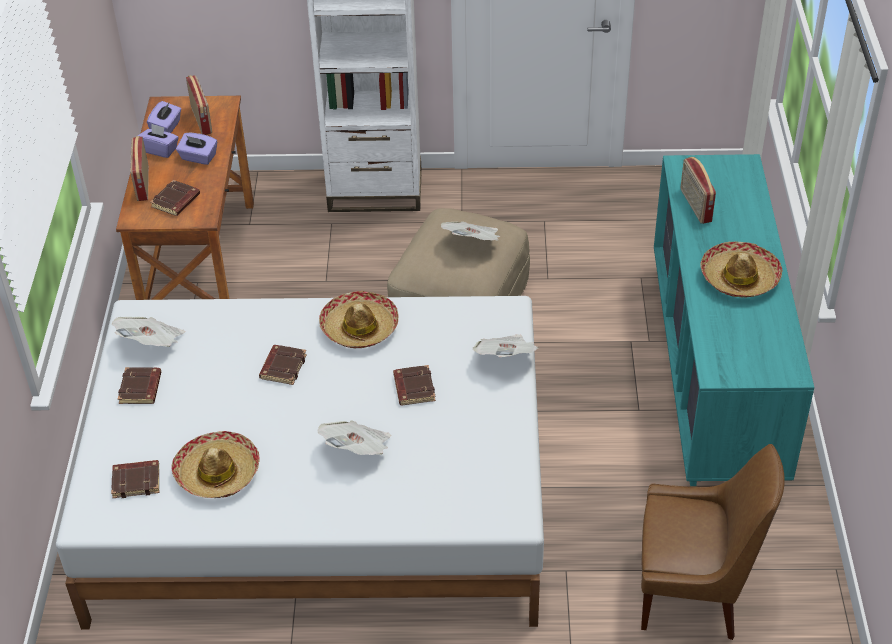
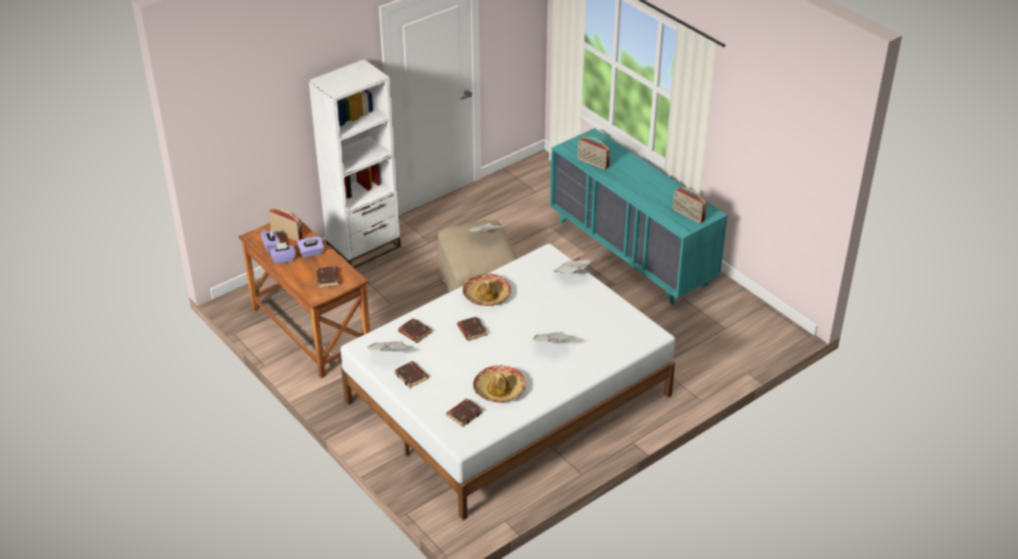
camera: 40 degrees left, 5 degrees down
radio [130,136,149,201] -> radio moved to [673,187,707,223]
brown book [393,365,436,405] -> brown book moved to [398,318,432,343]
brown chair [641,444,785,640] -> none
hat [700,241,783,298] -> none

